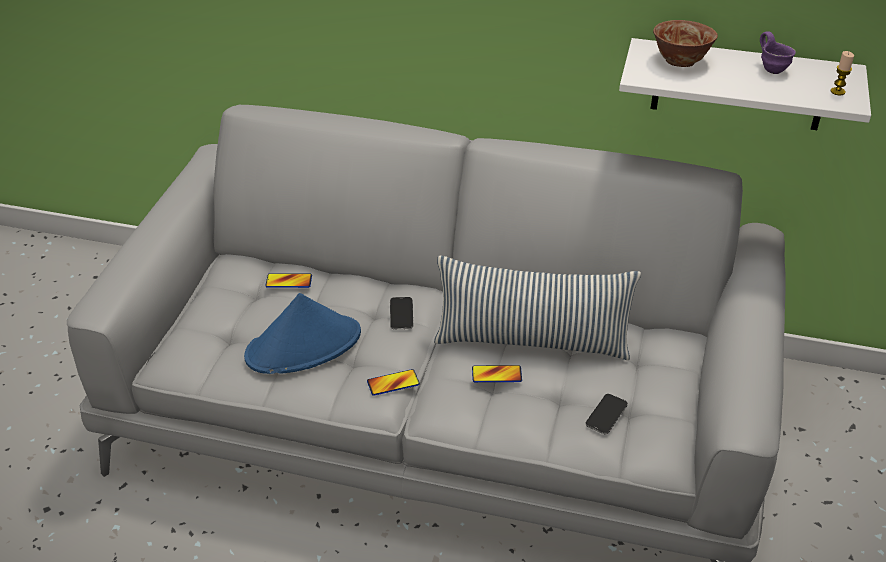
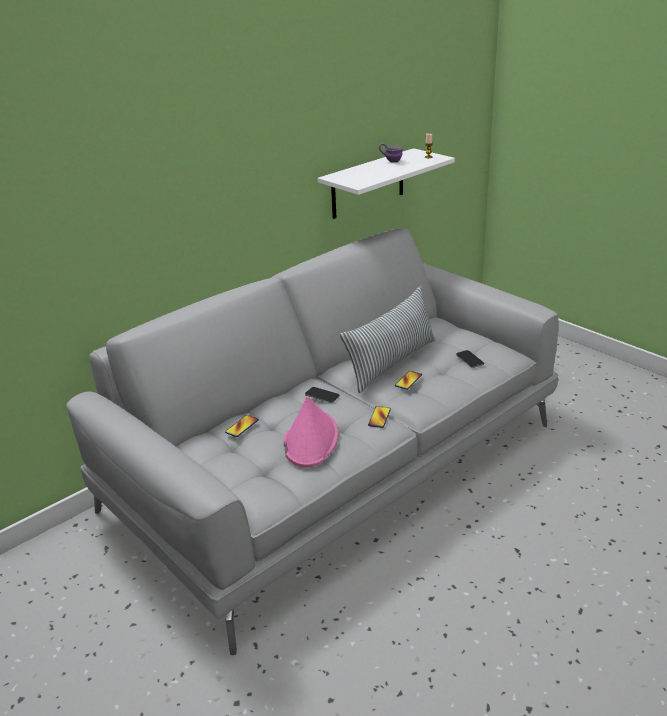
camera: 55 degrees left, 10 degrees down
blue hat [244,293,361,374] -> pink hat [283,396,338,467]
bowl [653,20,718,67] -> none

